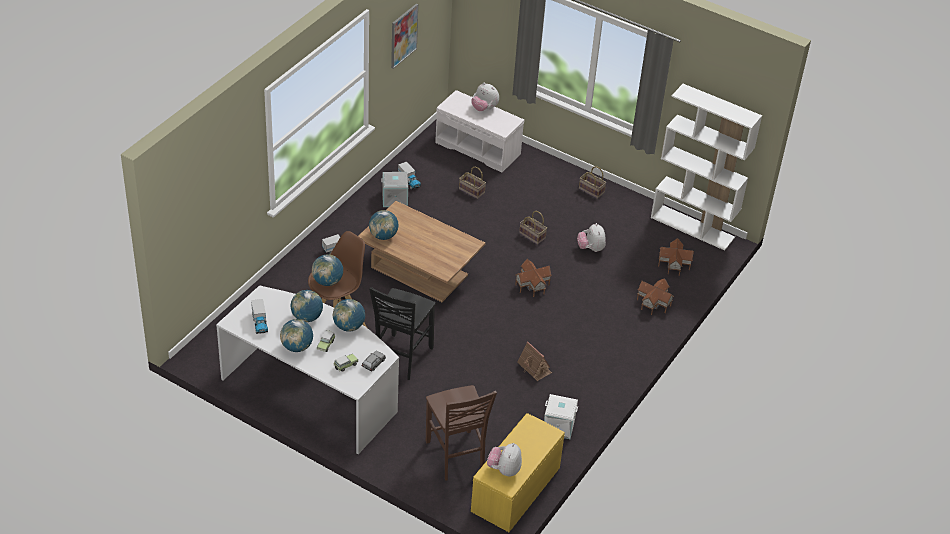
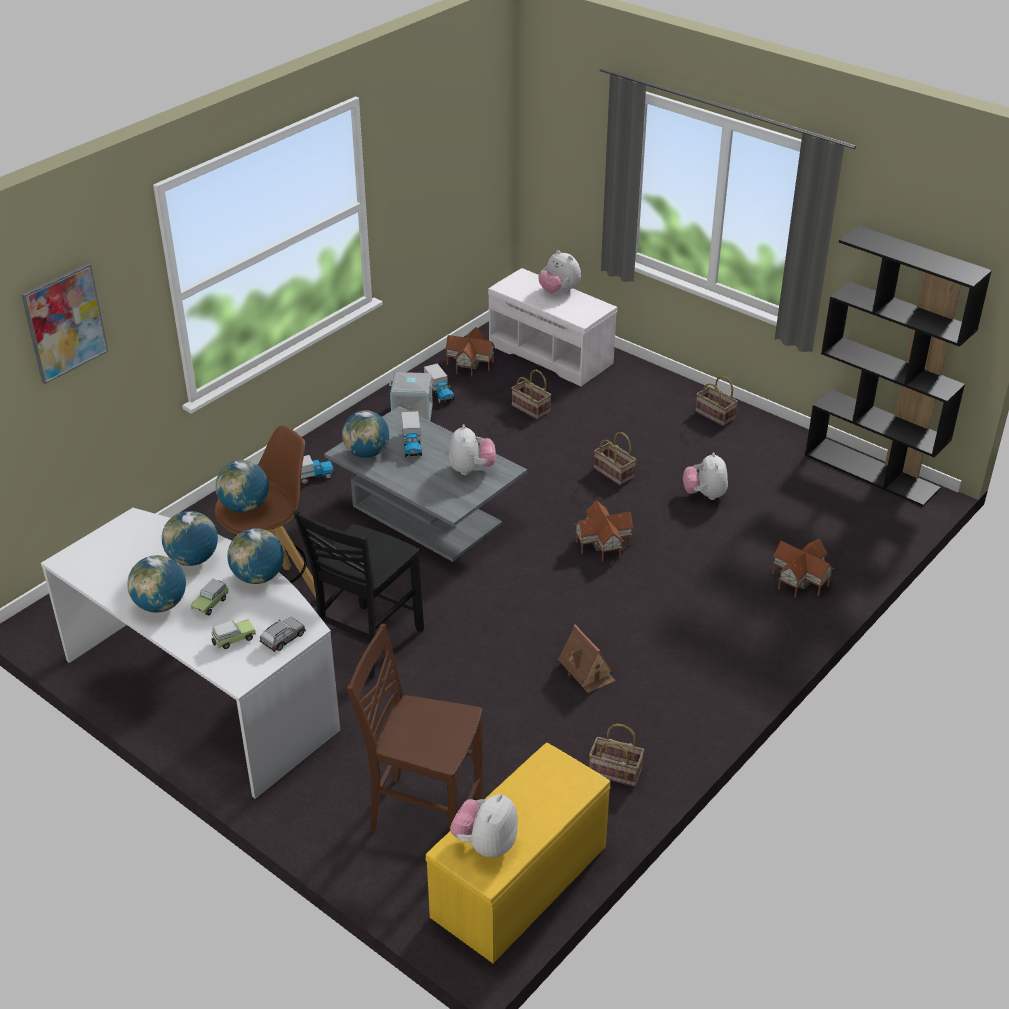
camera: 10 degrees right, 5 degrees down
toy truck [251,299,268,334] -> toy truck moved to [402,411,422,457]
brown coffee table [358,201,485,302] -> grey coffee table [324,406,527,562]
picture [391,3,418,69] -> picture moved to [21,263,108,384]
brown chair [426,385,497,481] -> brown chair turned 120 degrees clockwise [347,624,484,832]
white storage box [544,394,578,439] -> basket [589,724,644,787]
white bookcase [651,84,762,251] -> black bookcase [805,226,992,507]
toy house [658,238,694,276] -> toy house moved to [445,327,495,376]
none -> plush toy [449,424,496,475]

